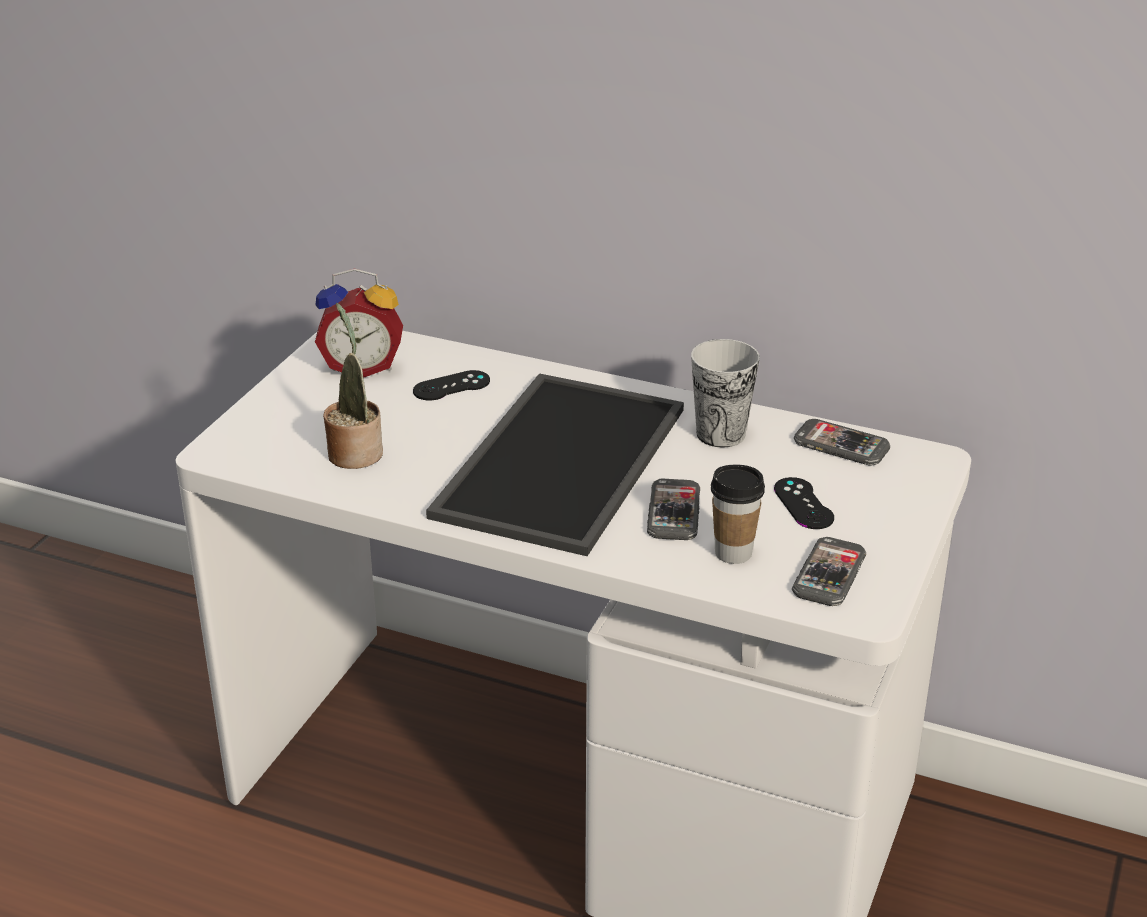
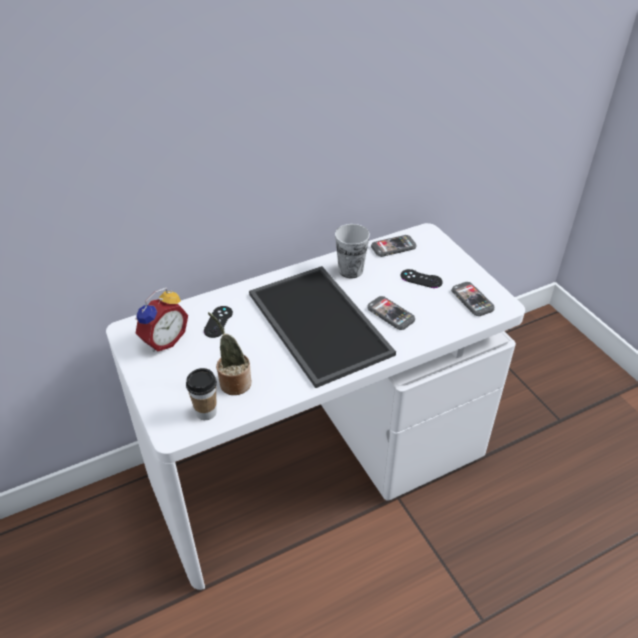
camera: 50 degrees left, 10 degrees up
cup [711,465,765,564] -> cup moved to [186,368,217,420]

